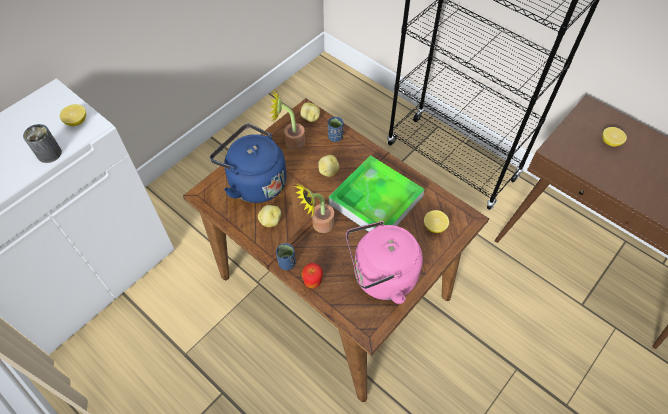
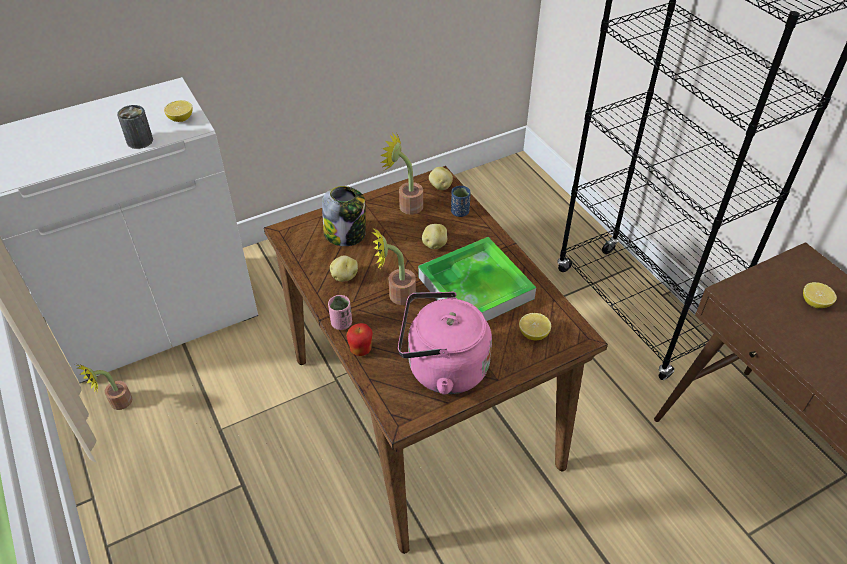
camera: 20 degrees right, 10 degrees down
blue kettle [210,124,287,203] -> jar [322,186,366,246]
blue cup [276,243,296,270] -> pink cup [328,295,352,330]
none -> potted plant [77,364,132,410]

